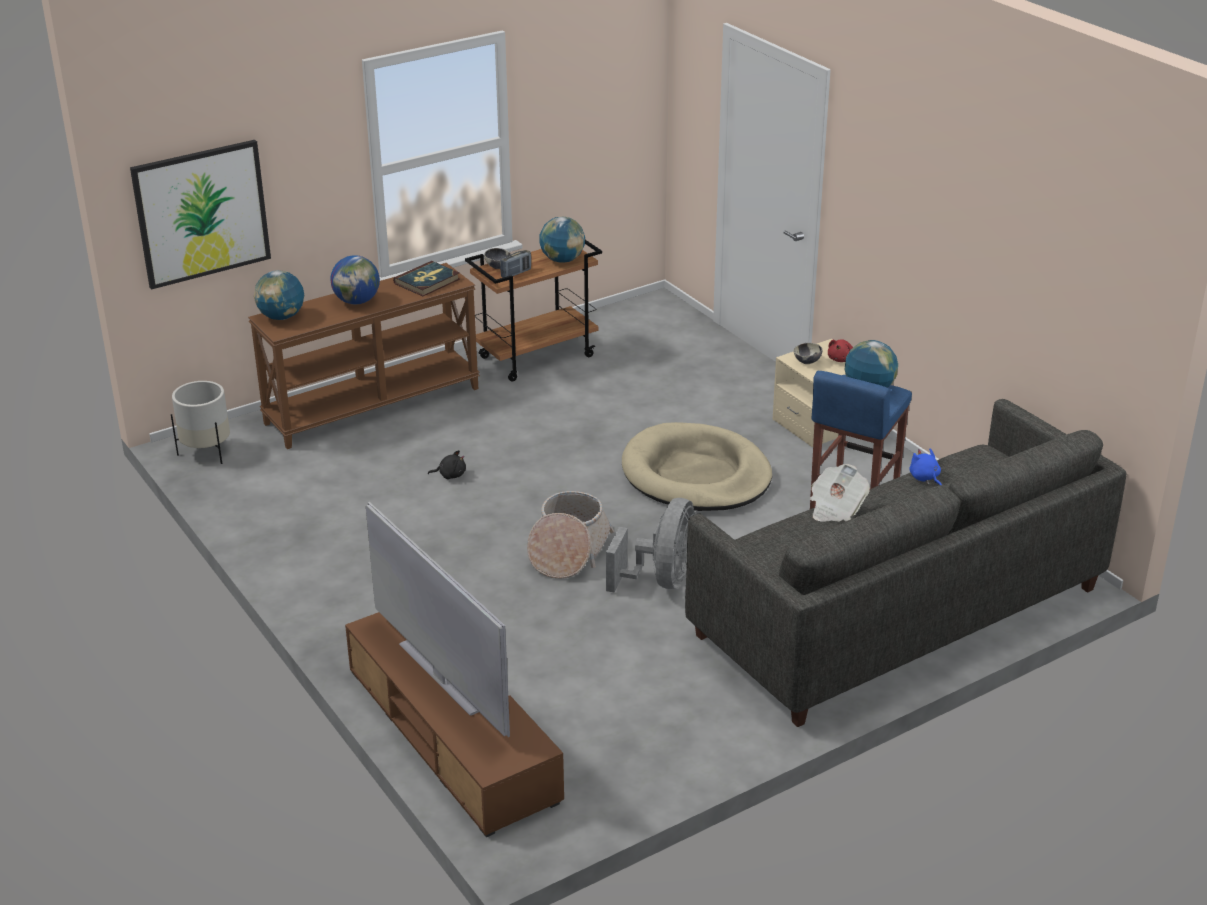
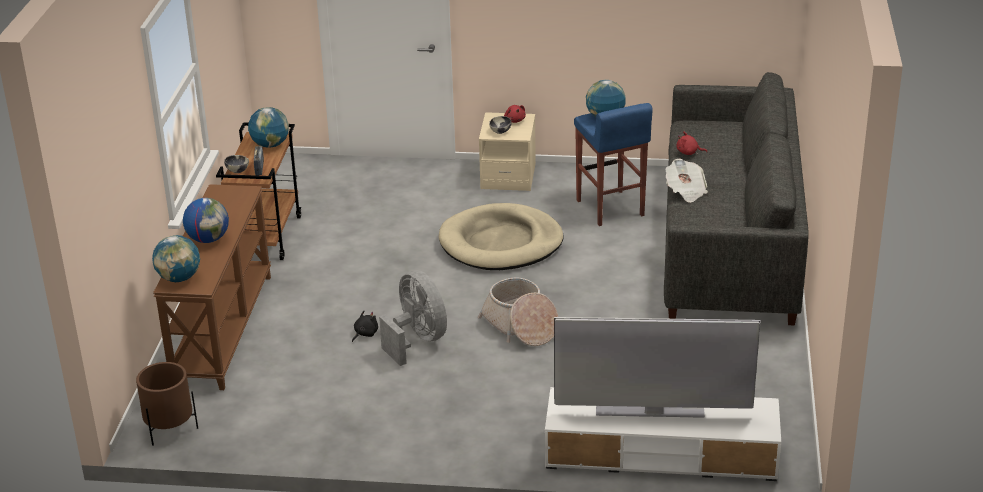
camera: 50 degrees left, 0 degrees up
picture [130,140,271,289] -> none
white planter [171,381,230,464] -> brown planter [136,362,198,446]
brown tv stand [345,612,564,837] -> white tv stand [545,387,781,481]
book [393,261,460,296] -> none
grey fan [606,498,695,593] -> grey fan moved to [379,270,447,366]
blue plush toy [909,448,942,485] -> red plush toy [676,131,707,155]

